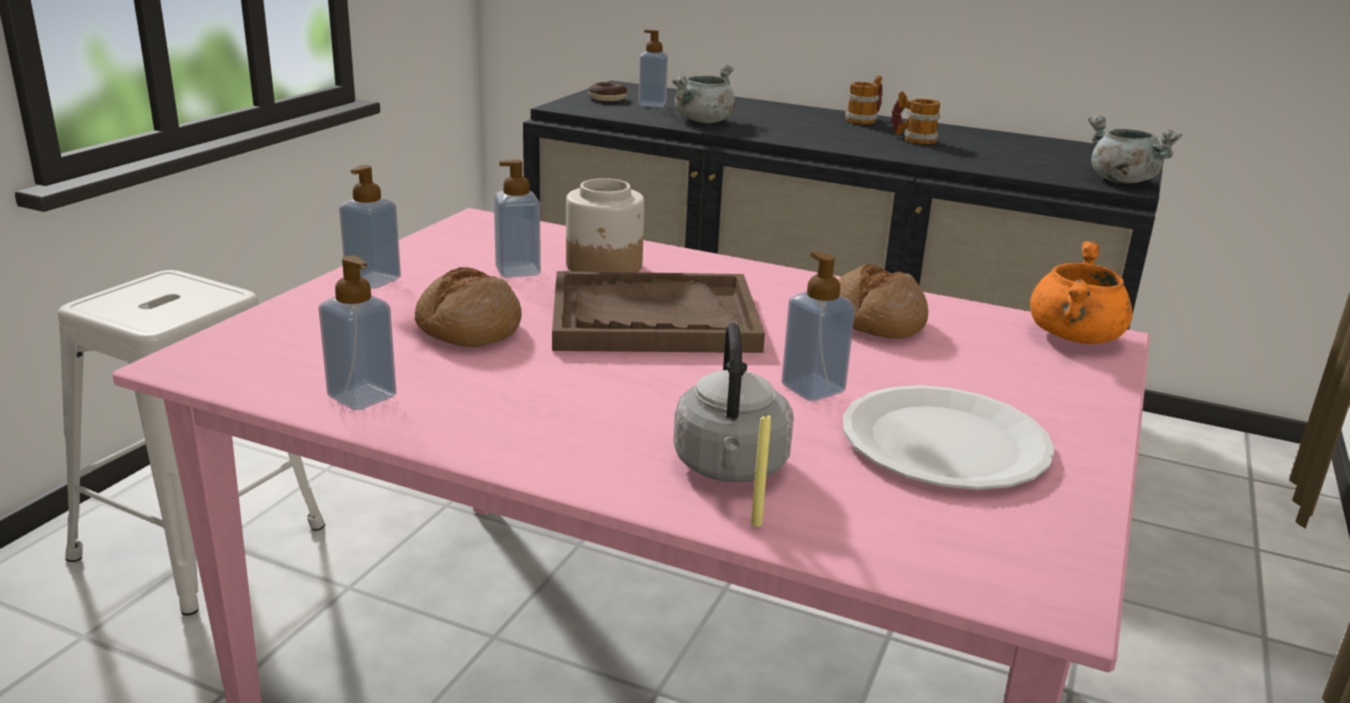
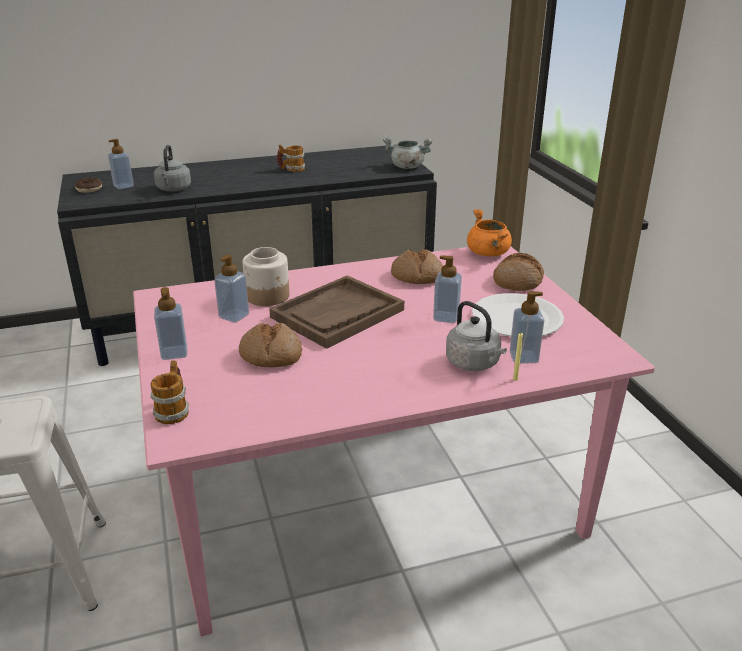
camera: 40 degrees left, 5 degrees up
soap dispenser [319,255,396,410] -> soap dispenser moved to [510,291,544,363]
grey cooking pot [672,65,735,123] -> grey kettle [154,145,191,192]
mug [845,75,882,125] -> mug moved to [150,361,189,424]
none -> bread [493,253,544,291]

